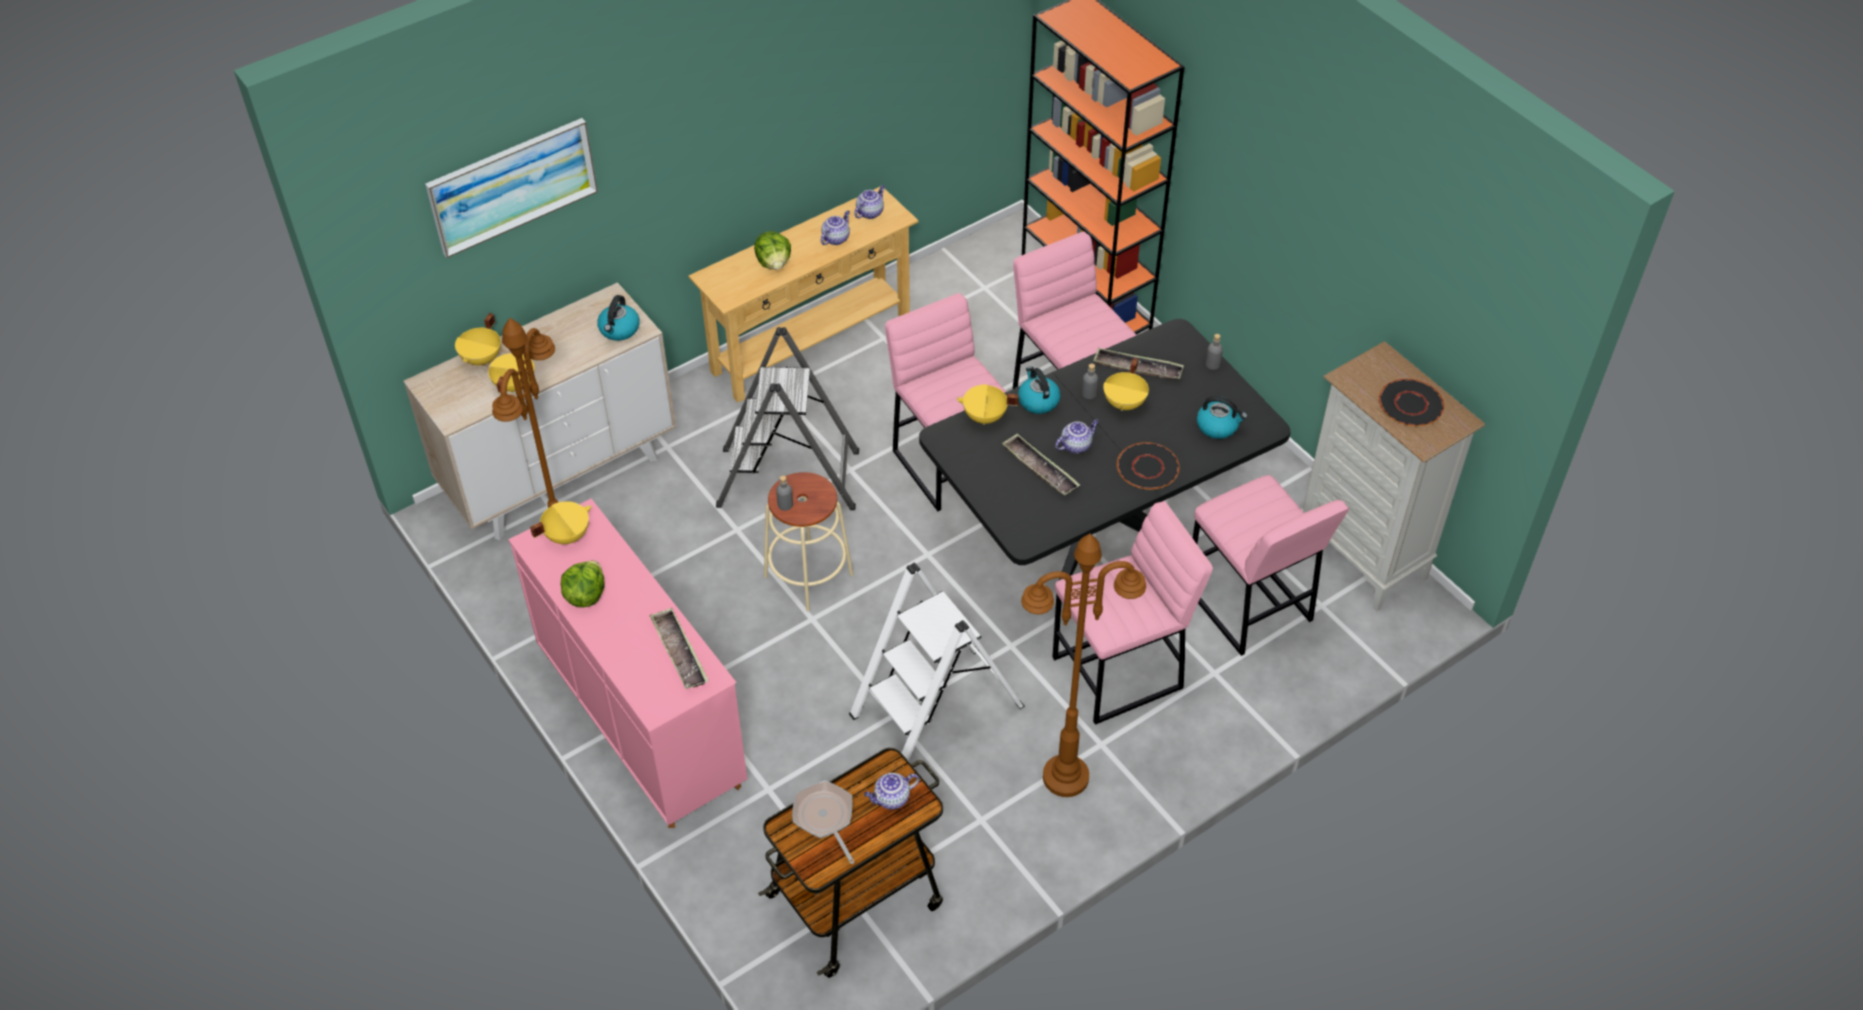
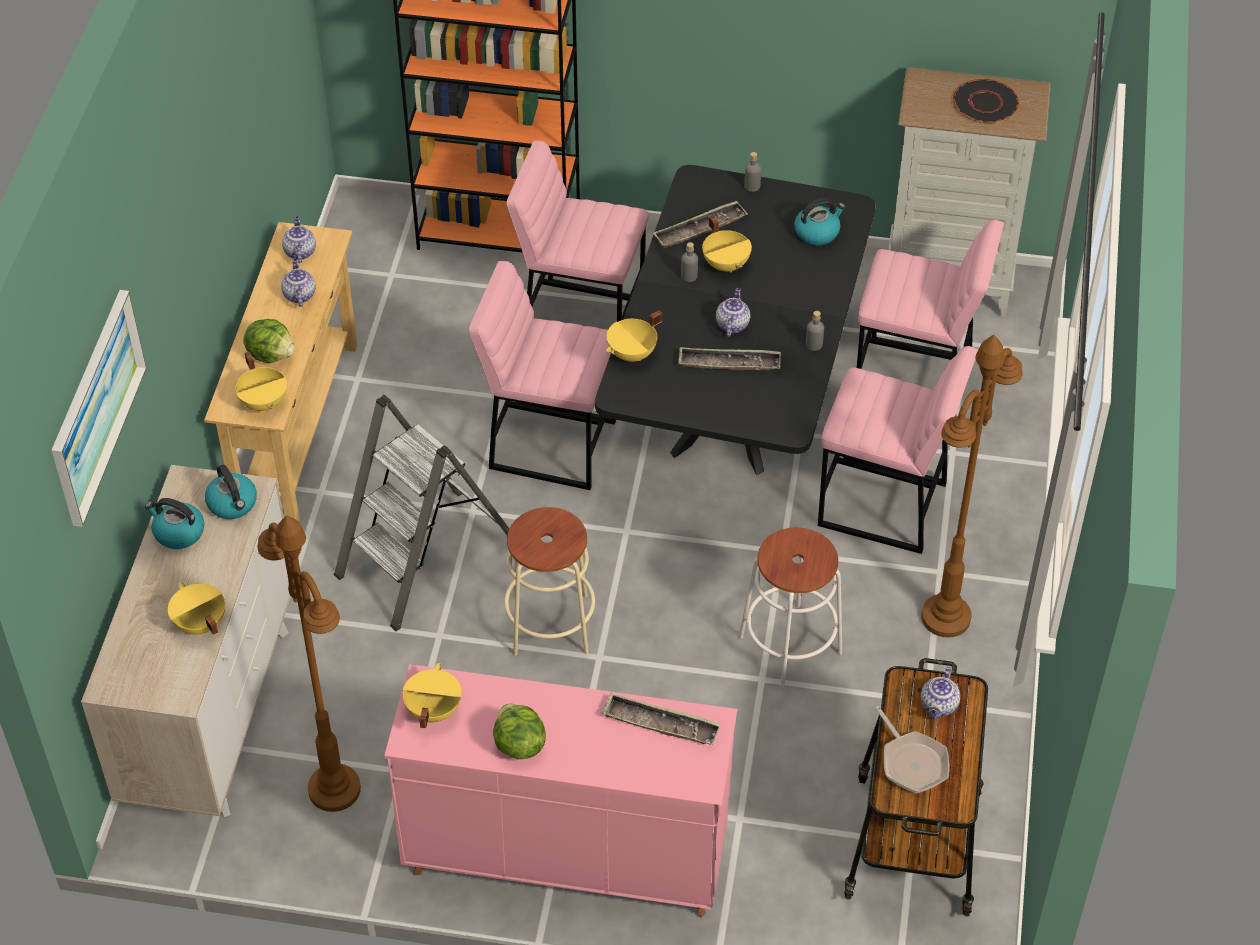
camera: 45 degrees left, 0 degrees up
yellow cooking pot [455,313,501,366] -> yellow cooking pot moved to [235,352,287,411]
grey bottle [776,475,793,511] -> grey bottle moved to [806,311,824,351]
frying pan [792,780,855,864] -> frying pan turned 135 degrees counterclockwise [875,706,949,794]
white step ladder [849,562,1025,772] -> white stool [739,528,842,687]
kettle [1018,366,1061,414] -> kettle moved to [145,498,204,549]
pink chair [1052,501,1213,725] -> pink chair turned 90 degrees clockwise [818,346,979,554]
black plate [1117,442,1180,490] -> none

